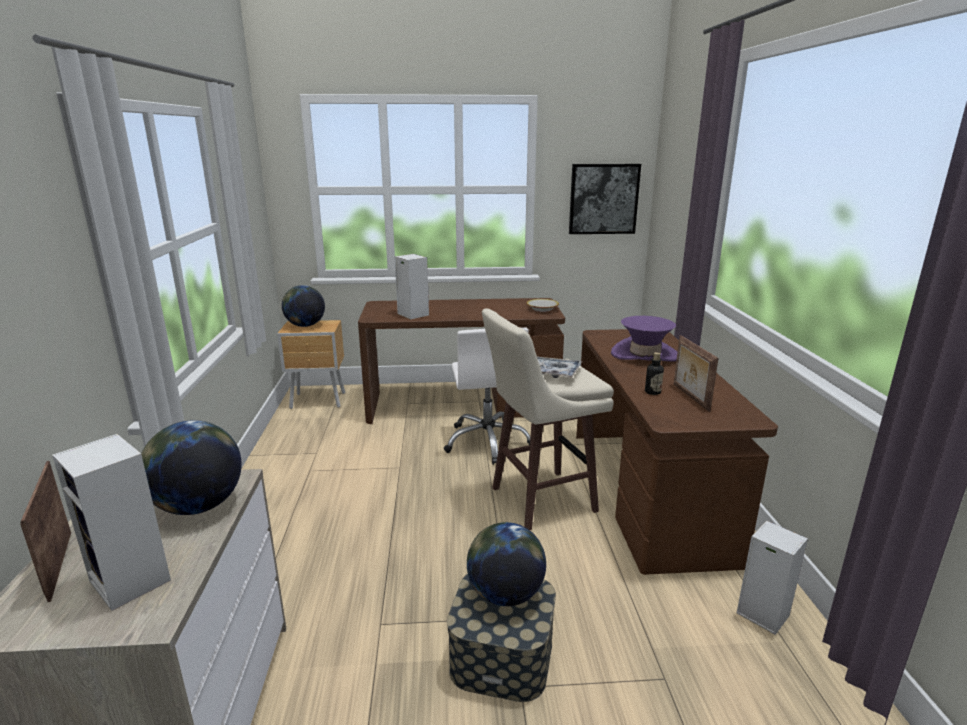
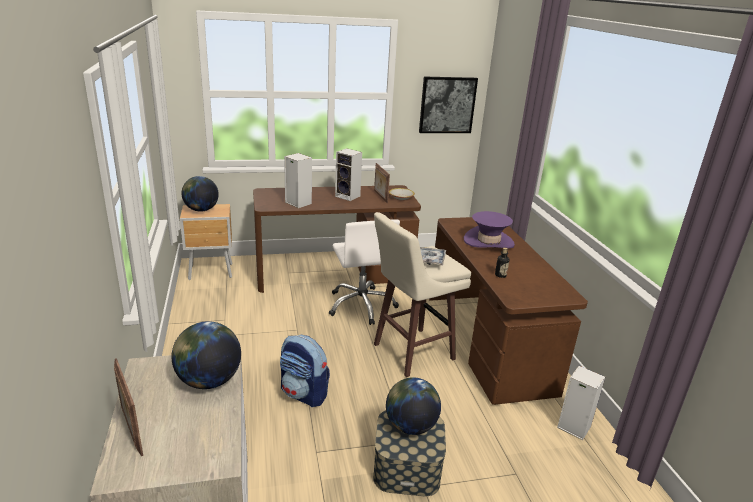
camera: 10 degrees left, 5 degrees up
speaker [52,434,171,611] -> speaker moved to [335,148,362,201]
picture frame [674,335,719,412] -> picture frame moved to [374,163,390,203]
none -> backpack [280,335,330,407]

